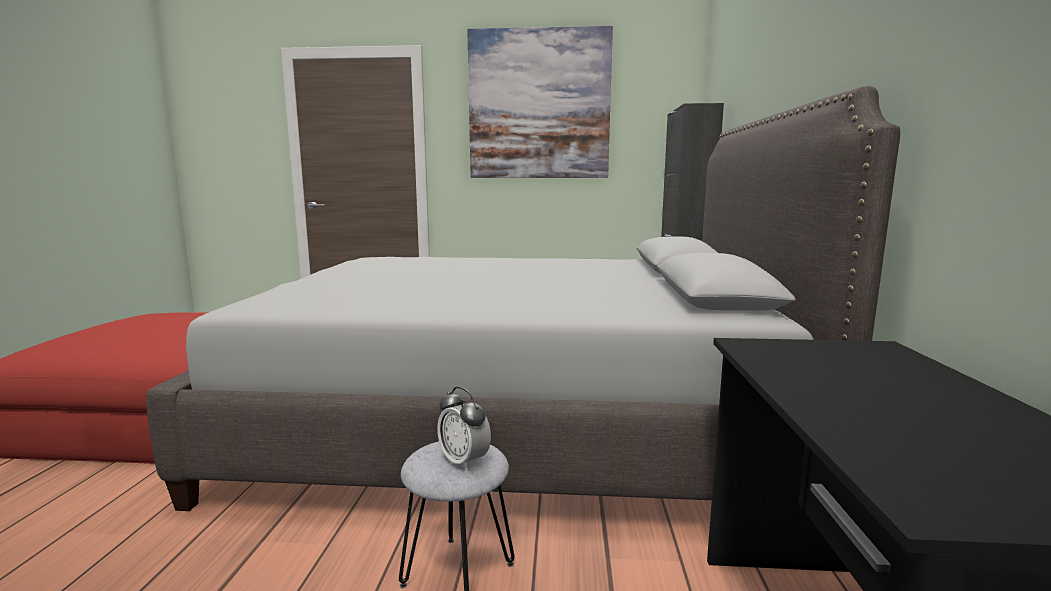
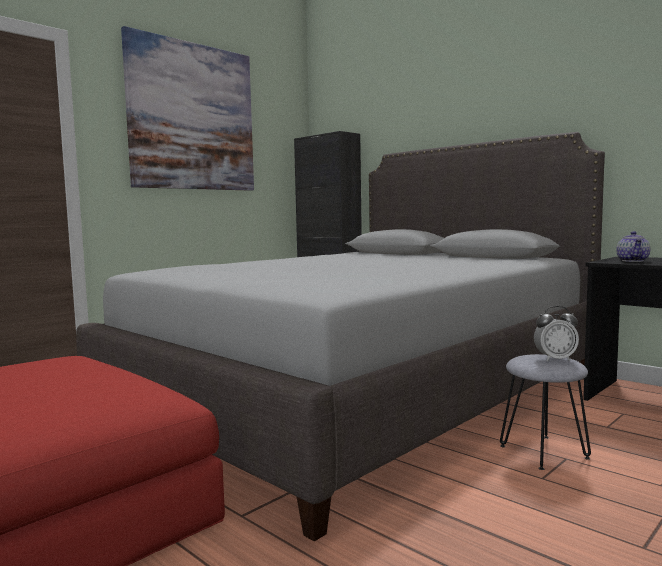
camera: 50 degrees left, 5 degrees down
none -> teapot [616,231,650,262]

